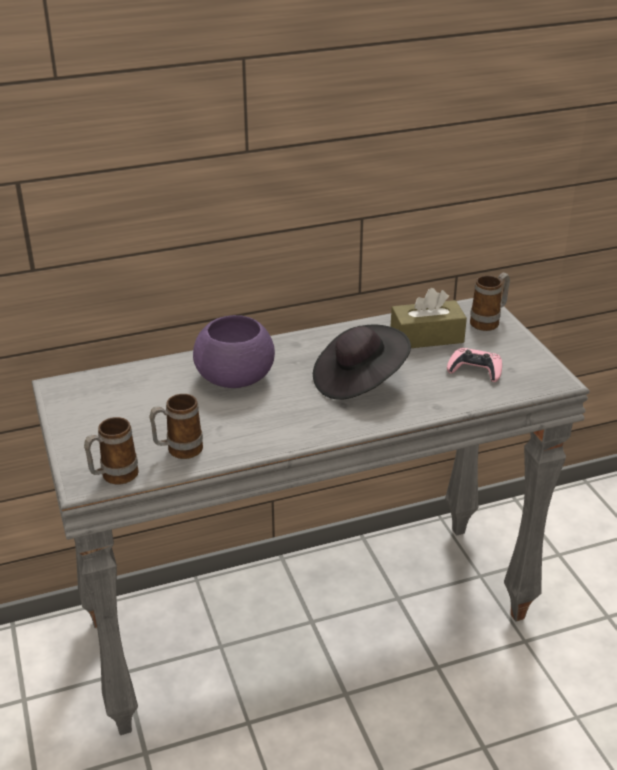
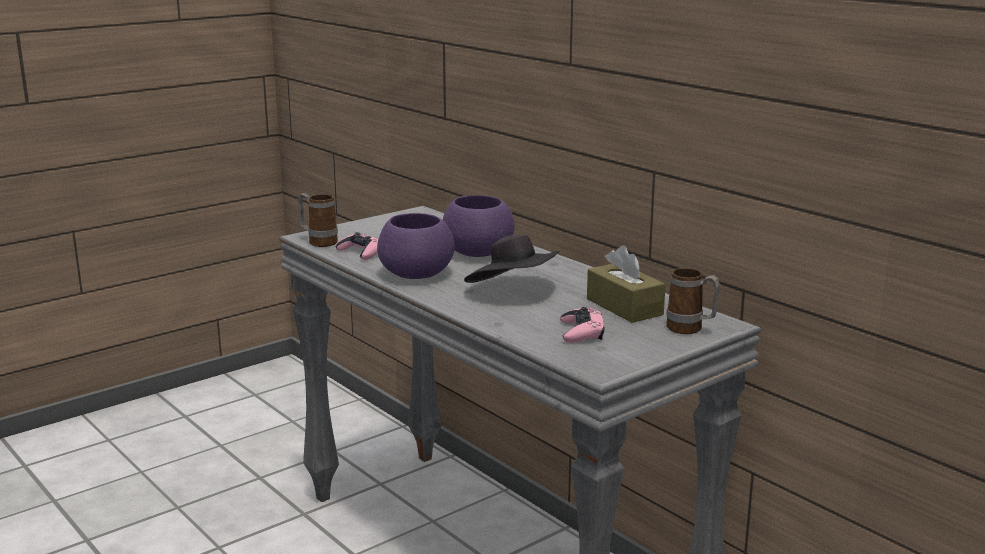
camera: 70 degrees right, 15 degrees down
mug [150,394,203,459] -> pink game controller [335,232,378,260]
none -> purple bowl [377,213,455,279]

